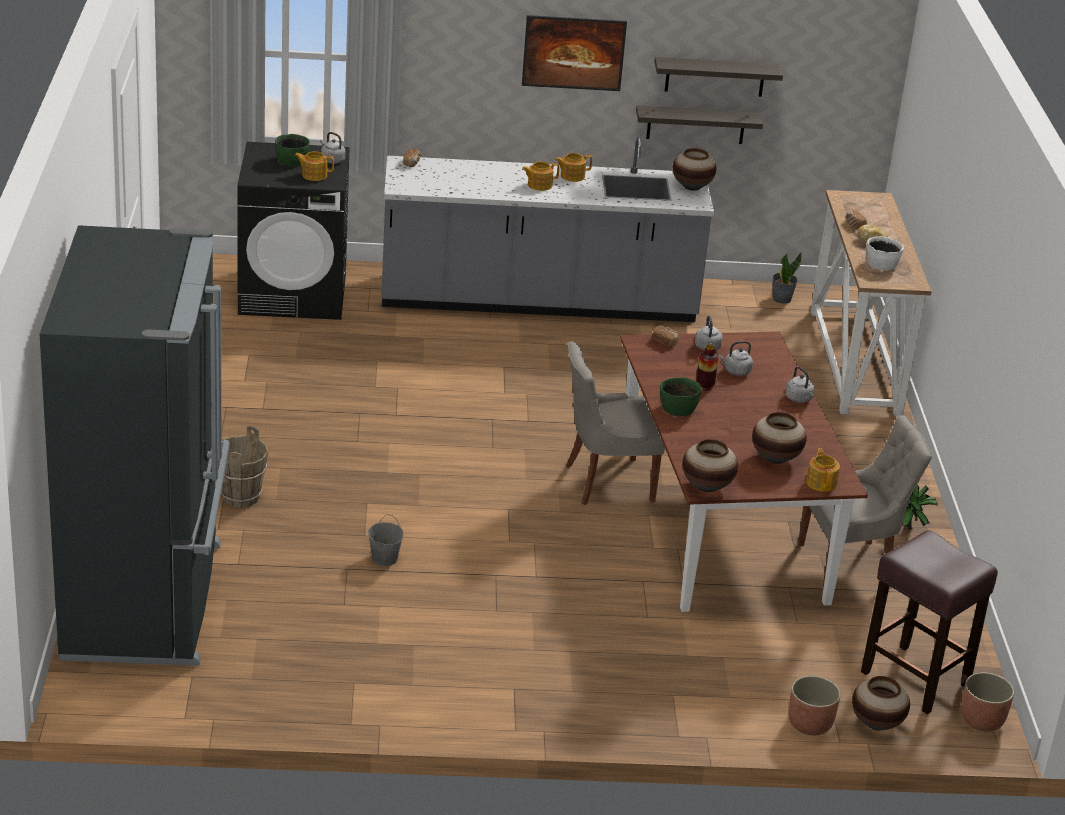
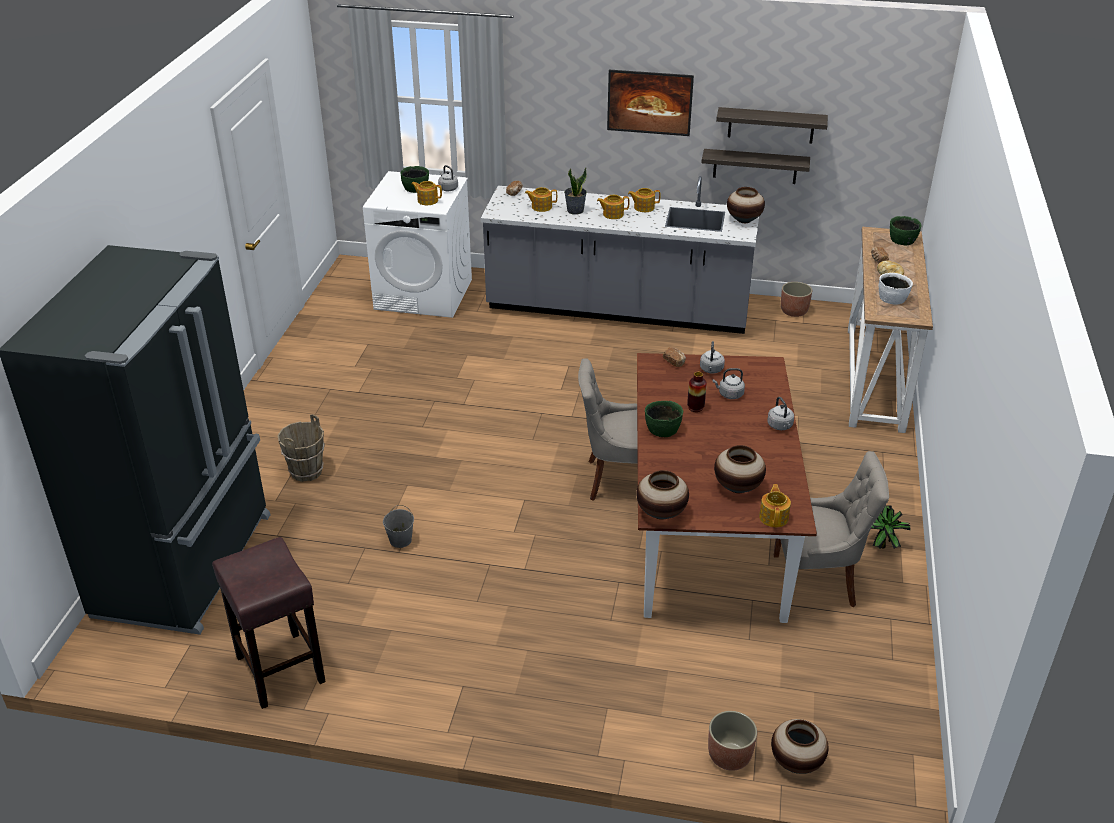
camera: 15 degrees right, 5 degrees up
black washing machine [237,142,350,320] -> white washing machine [363,171,472,318]
potted plant [772,252,802,304] -> potted plant moved to [564,168,587,215]
brown stool [861,530,998,714] -> brown stool moved to [212,537,326,709]
planter [961,672,1014,732] -> planter moved to [781,282,812,317]
none -> teapot [525,187,557,212]
none -> green bowl [890,216,922,245]

